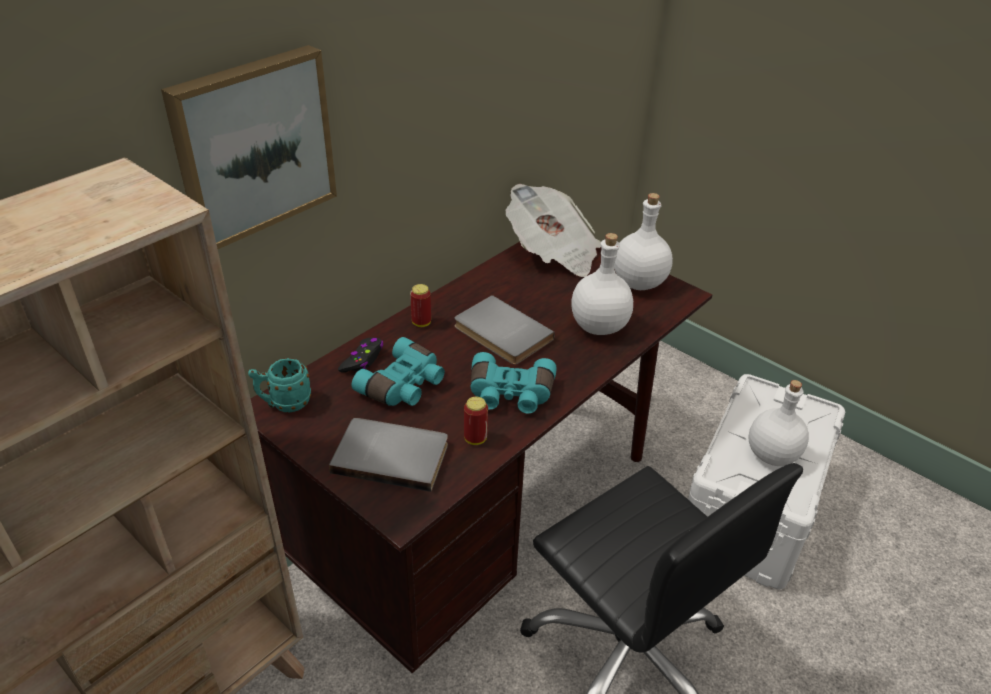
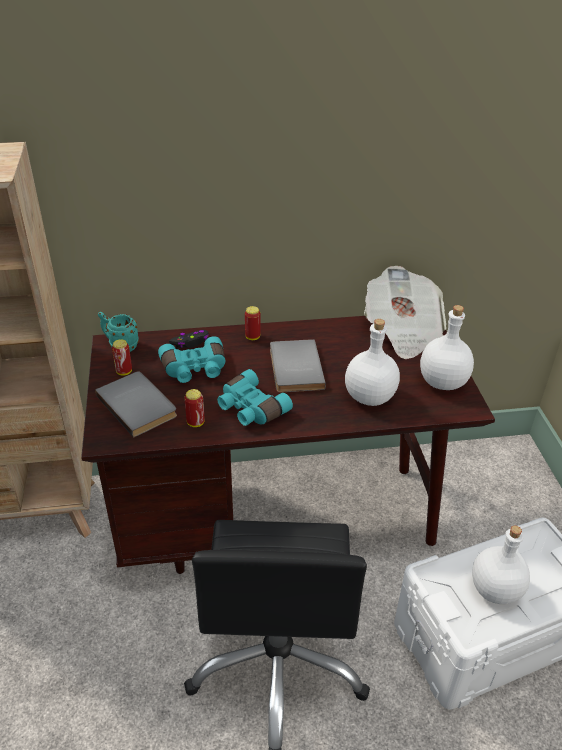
camera: 40 degrees right, 0 degrees up
picture [161,45,337,249] -> none
none -> can [112,339,132,376]

